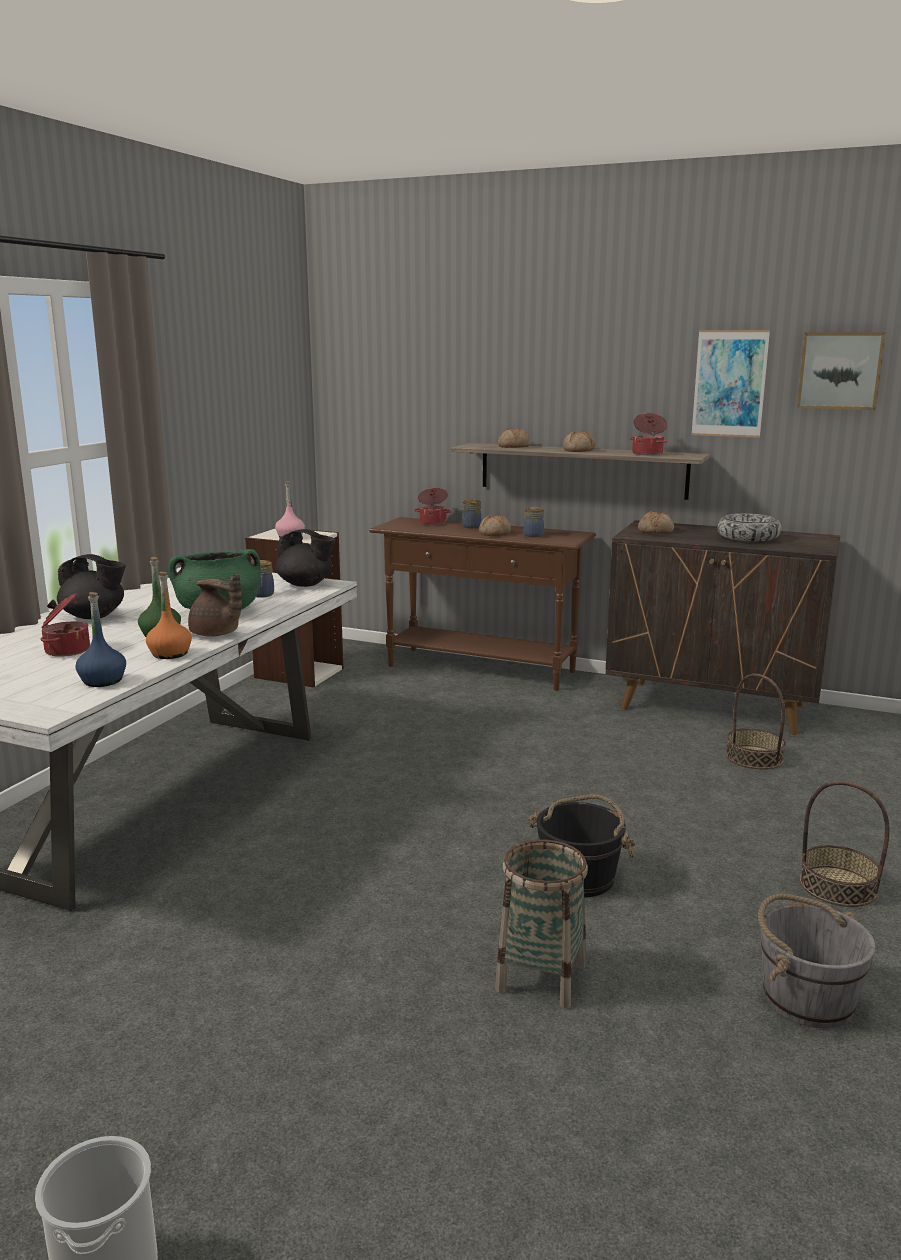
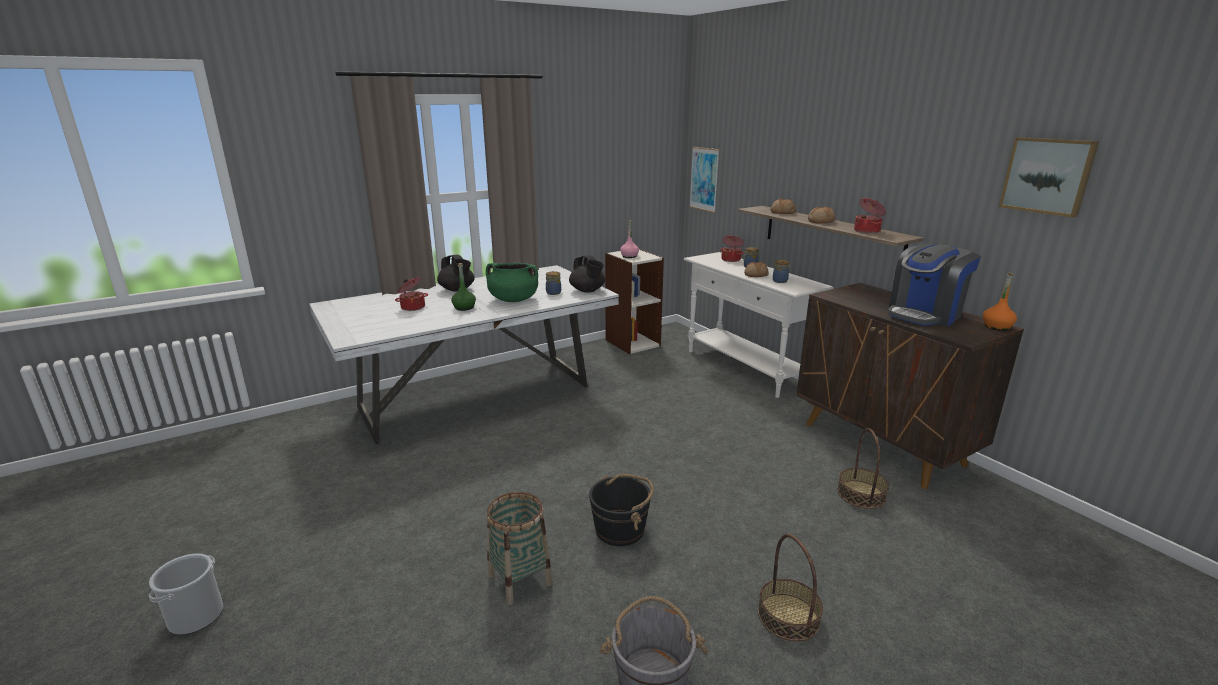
camera: 35 degrees right, 5 degrees up
blue bottle [75,592,126,687] -> none
orange bottle [146,572,192,659] -> orange bottle moved to [983,272,1017,331]
brown teapot [188,574,242,637] -> none
brown console table [369,517,596,691] -> white console table [684,252,834,398]
bread [638,511,674,534] -> none
picture [691,330,770,438] -> picture moved to [689,147,720,213]
bowl [717,513,782,542] -> coffee machine [888,244,981,326]

